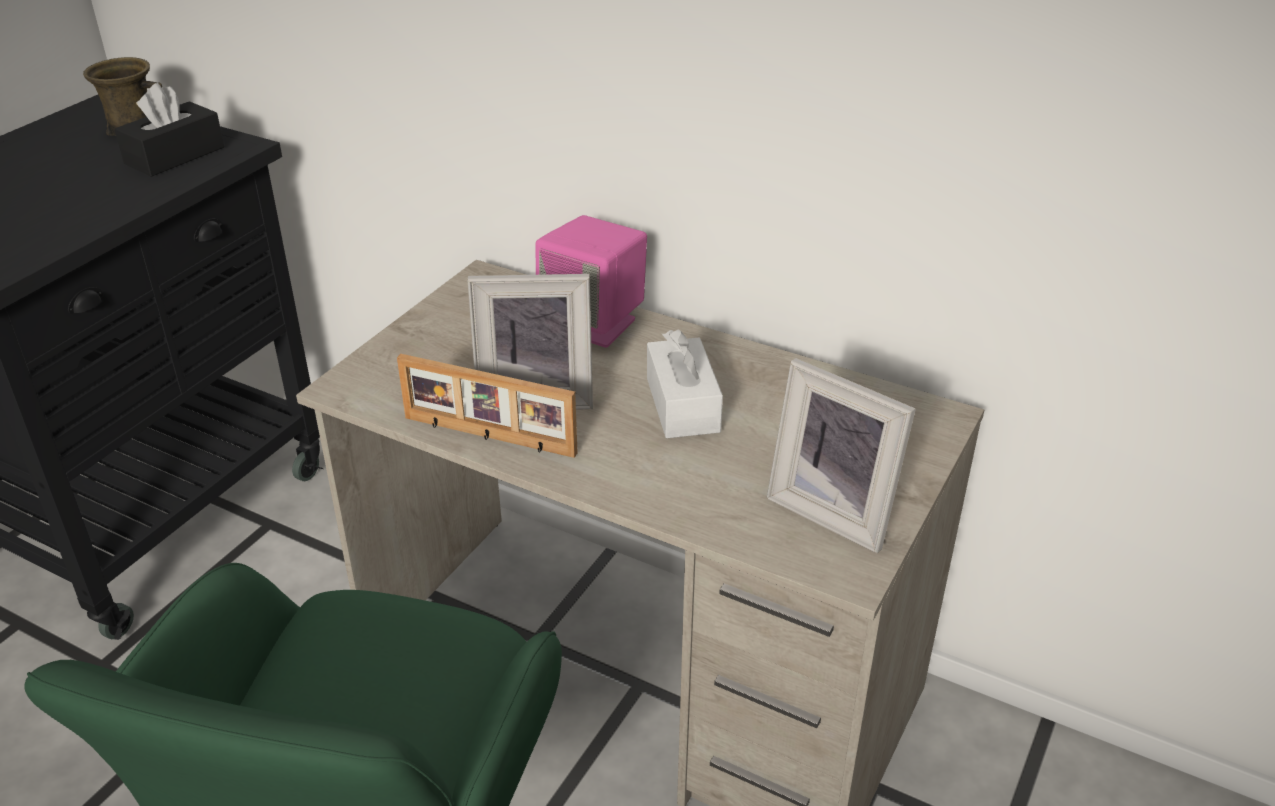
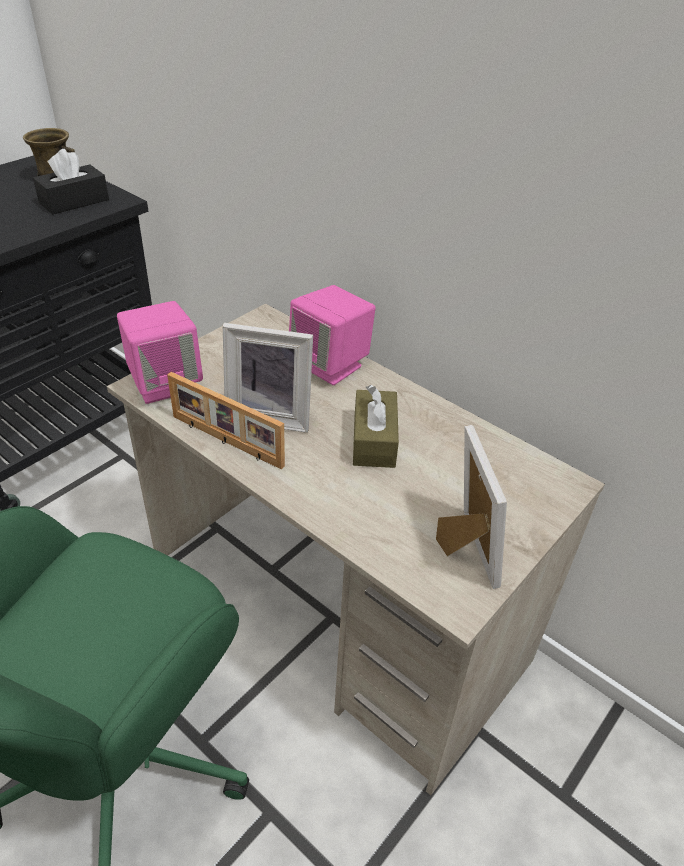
camera: 10 degrees right, 5 degrees up
white tissue box [647,329,723,438] -> brown tissue box [353,385,399,468]
picture frame [767,358,916,553] -> picture frame turned 150 degrees counterclockwise [436,425,507,589]
none -> pink speaker [117,301,203,404]

